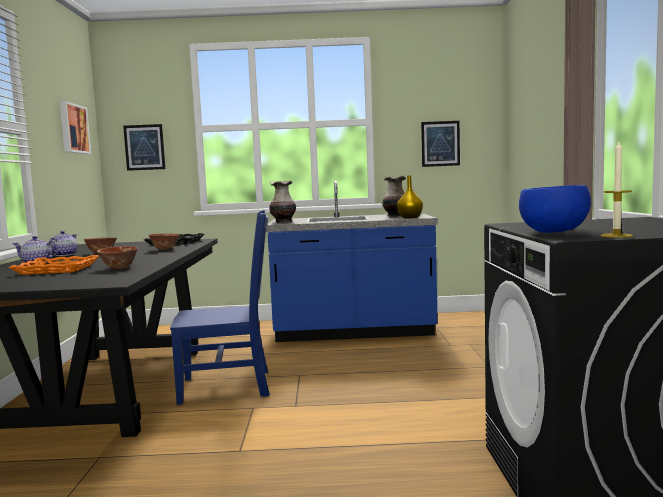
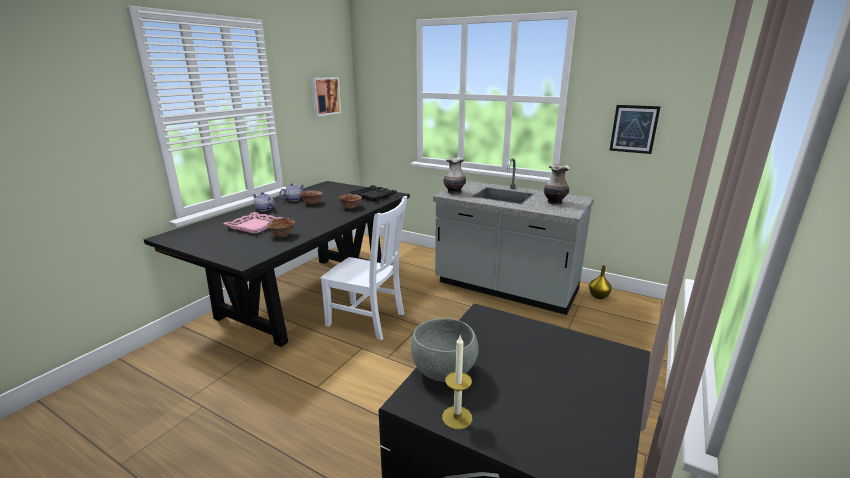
camera: 30 degrees right, 15 degrees up
orange tray [9,255,99,275] -> pink tray [223,212,282,234]
picture [123,124,165,171] -> none
blue chair [170,210,270,405] -> white chair [320,196,407,340]
blue counter [266,181,438,342] -> grey counter [433,158,594,315]
yellow vase [397,175,423,218] -> yellow vase moved to [589,265,612,299]
blue bowl [519,185,591,233] -> grey bowl [411,318,479,382]

